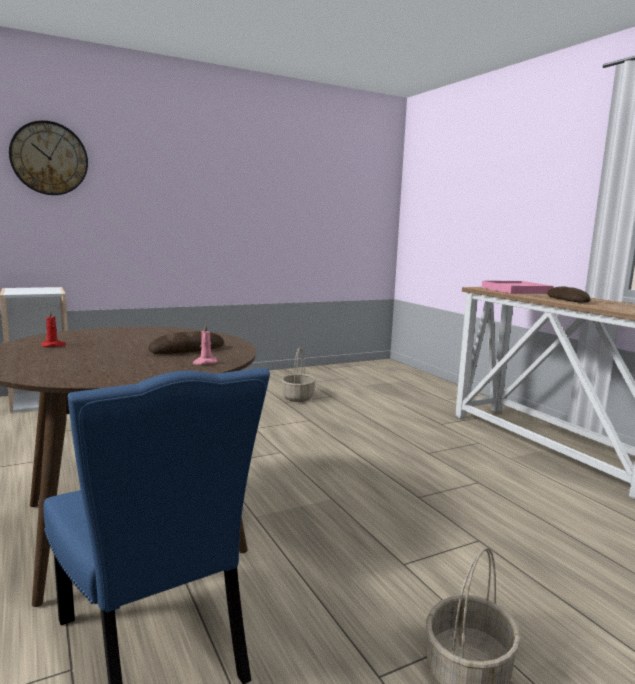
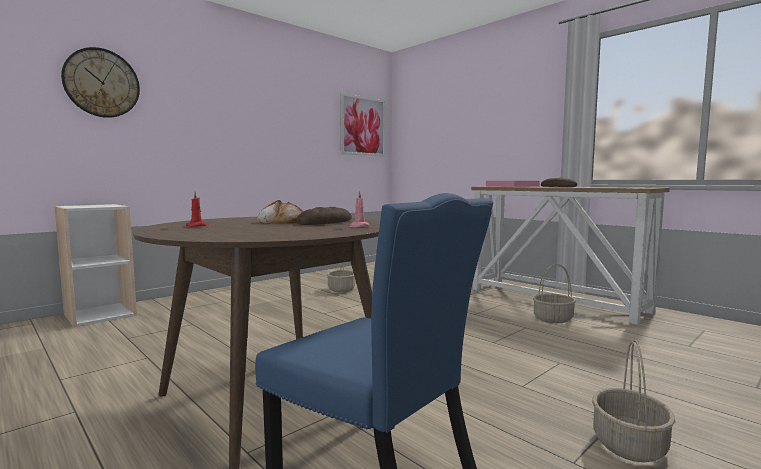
camera: 15 degrees left, 5 degrees down
none -> bread [257,200,303,224]
none -> picture [340,93,385,156]
none -> basket [533,264,576,323]

